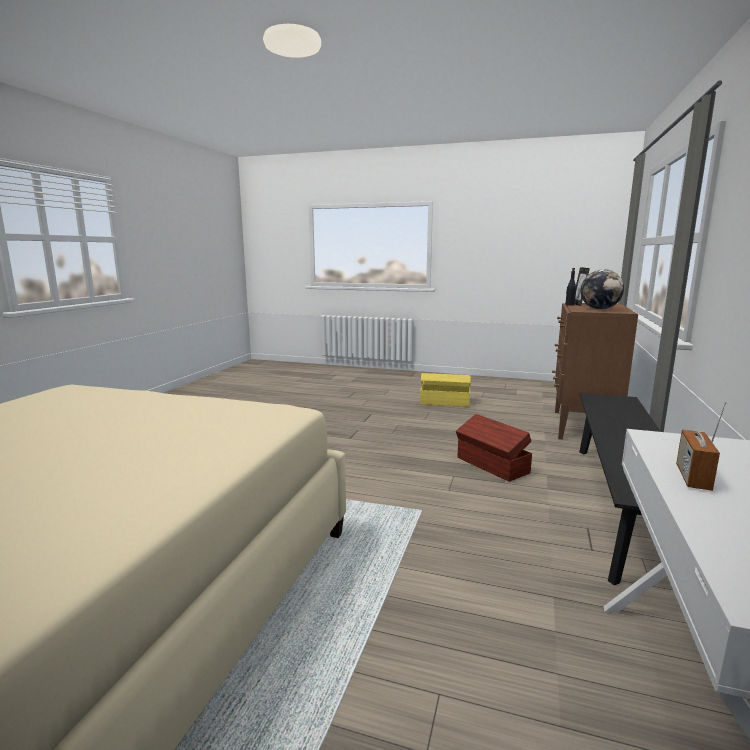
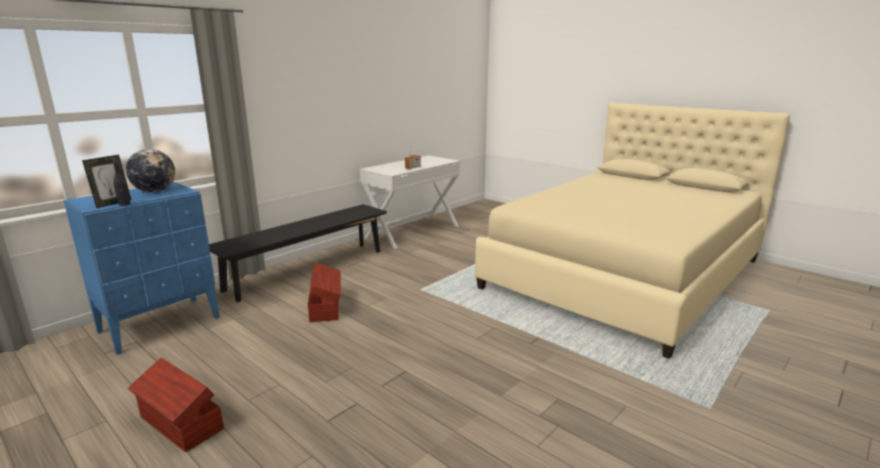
camera: 155 degrees left, 5 degrees up
yellow storage box [420,373,471,407] -> brown storage box [128,358,224,452]
brown dresser [552,303,638,440] -> blue dresser [64,182,220,355]

